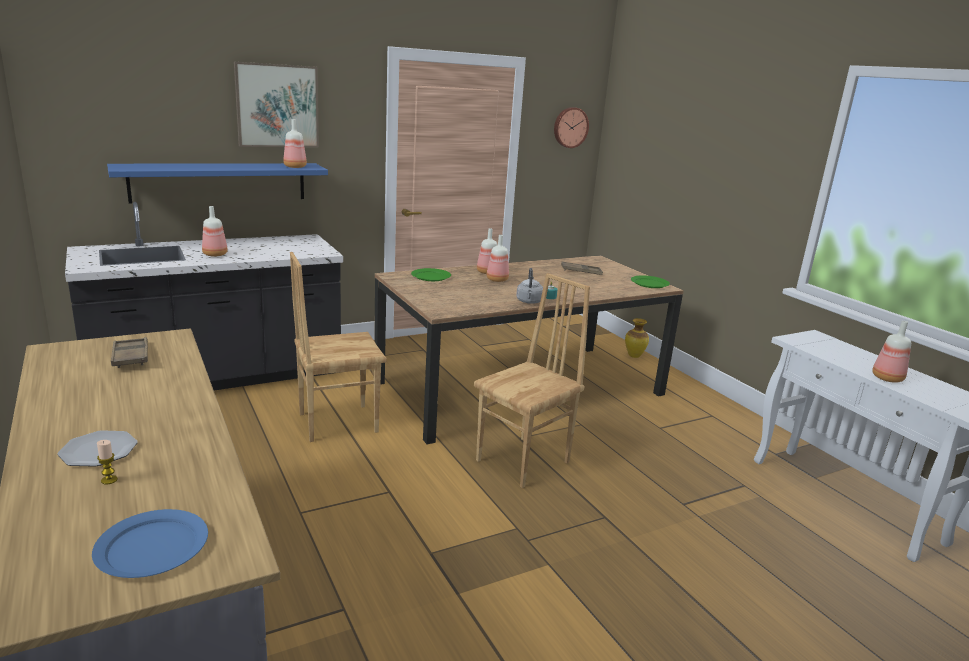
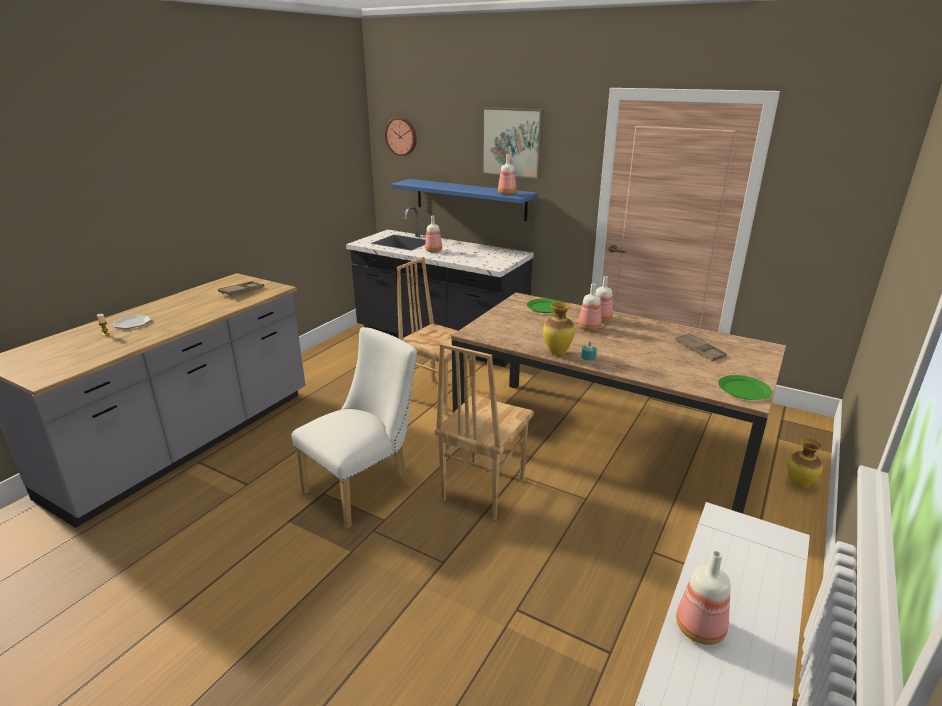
camera: 60 degrees right, 5 degrees up
blue plate [92,509,208,578] -> none
brown chair [474,273,590,488] -> brown chair turned 105 degrees clockwise [434,343,534,520]
grey kettle [516,268,543,304] -> vase [543,302,575,356]
wall clock [554,107,589,148] -> wall clock moved to [385,118,417,156]
none -> white chair [292,327,417,529]

